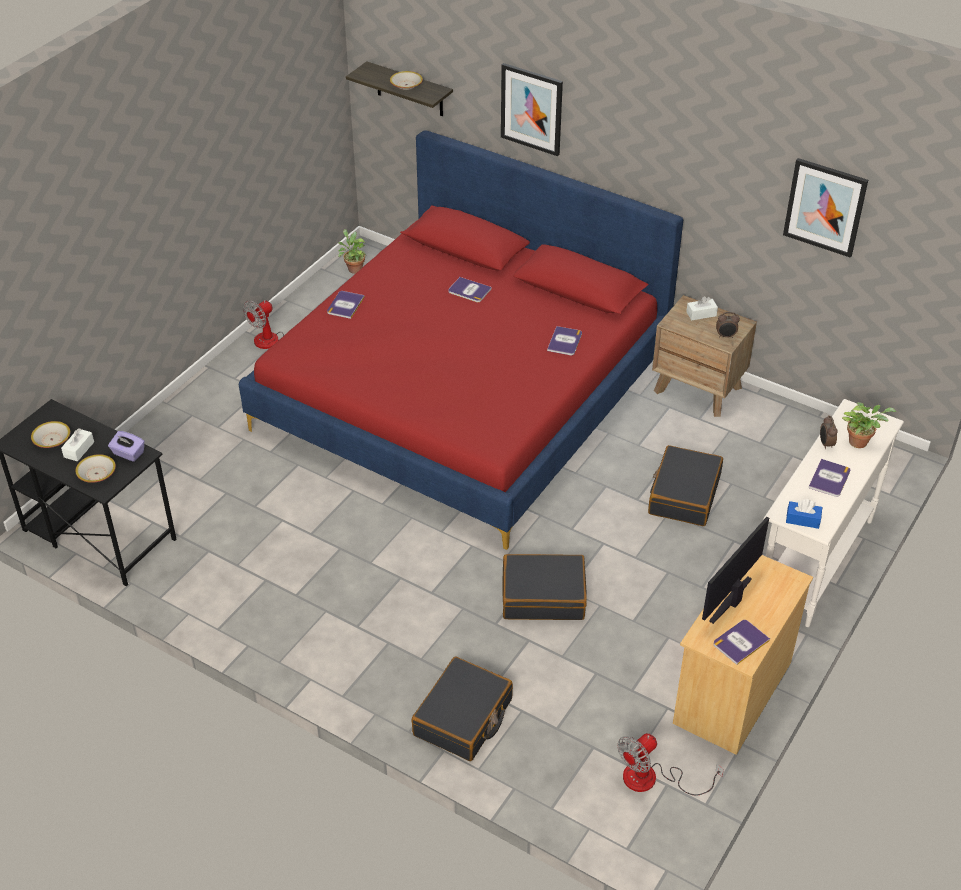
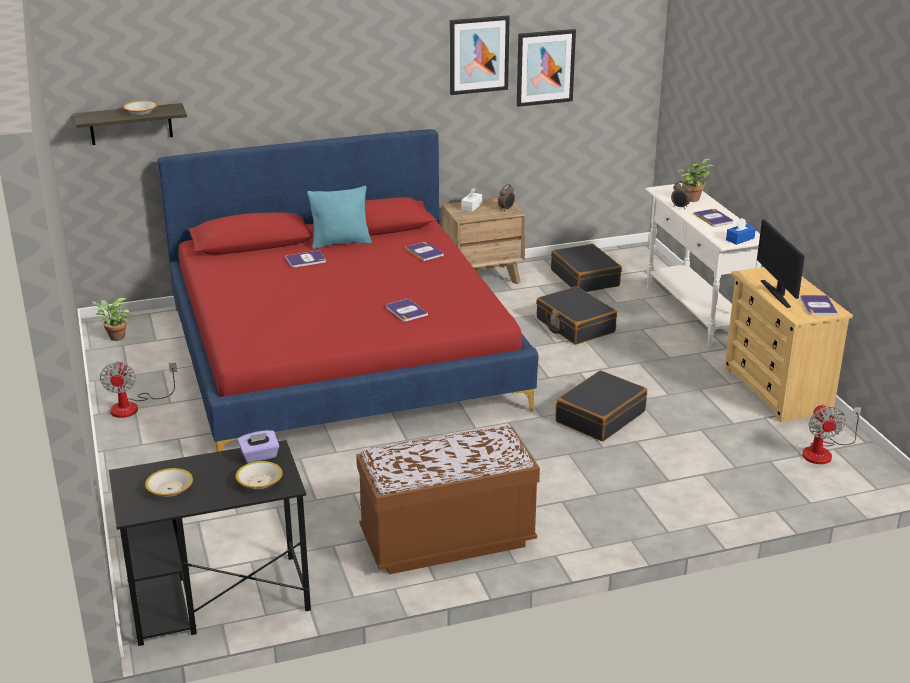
camera: 50 degrees left, 15 degrees down
white tissue box [61,428,94,462] -> none
book [327,291,365,319] -> book moved to [386,298,428,322]
black suitcase [412,656,513,761] -> black suitcase moved to [551,244,622,292]
picture [501,63,563,156] -> picture moved to [450,16,510,95]
none -> turquoise pillow [307,186,372,249]
none -> brown bench [356,426,540,574]

